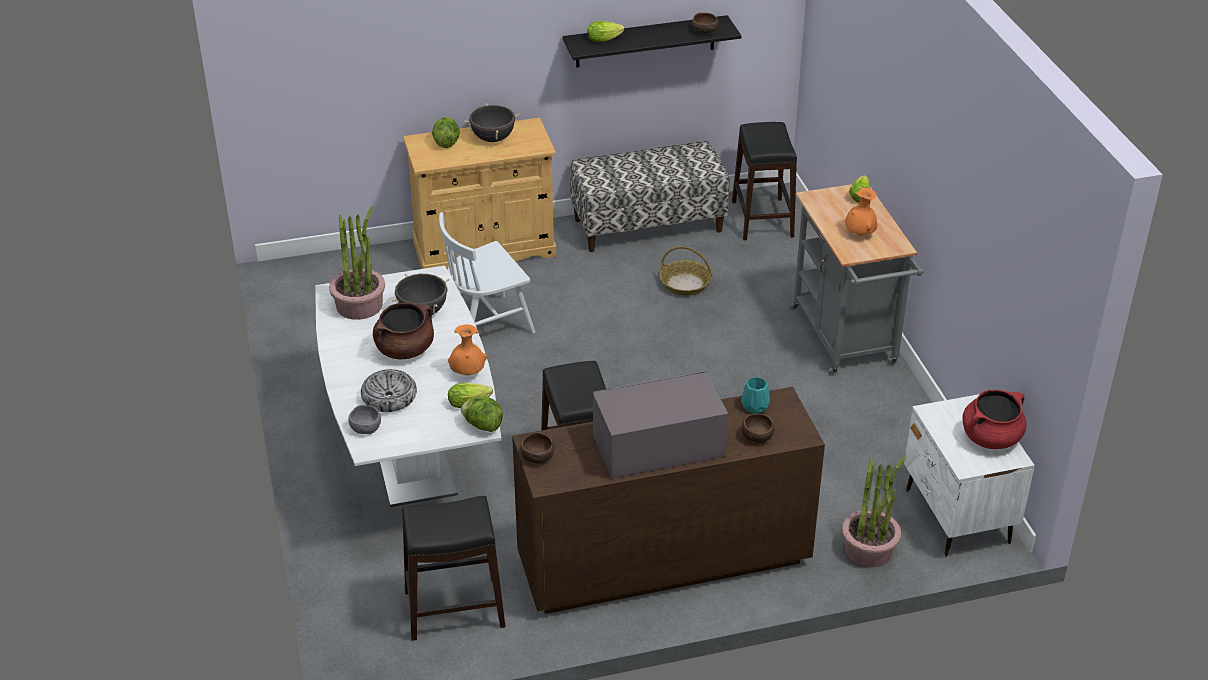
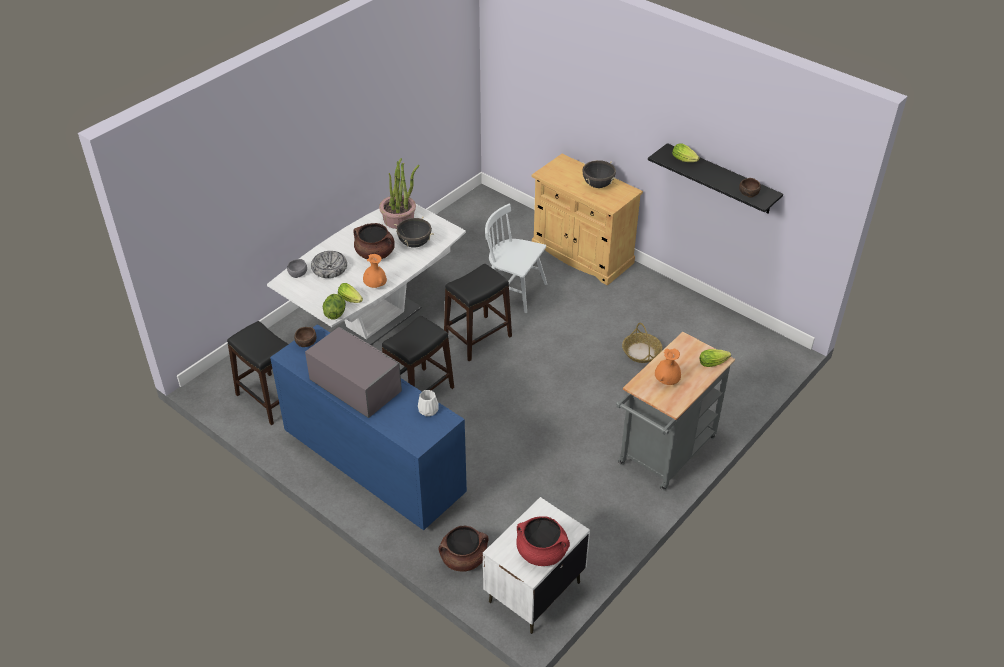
camera: 55 degrees right, 5 degrees up
lettuce [432,117,460,148] -> none
brown dresser [512,387,825,614] -> blue dresser [270,324,467,530]
bench [570,141,730,252] -> none
black stool [732,122,797,240] -> black stool moved to [444,264,512,362]
turquoise vase [741,377,770,414] -> white vase [418,390,439,416]
brown bowl [742,414,774,444] -> none
potted plant [842,456,906,567] -> brown cooking pot [439,526,489,572]

